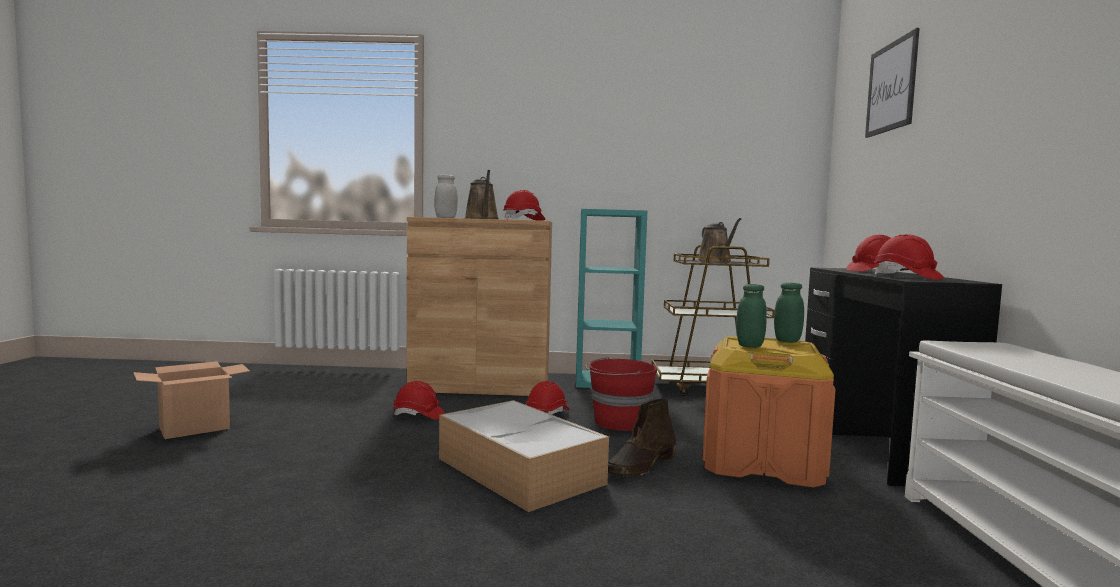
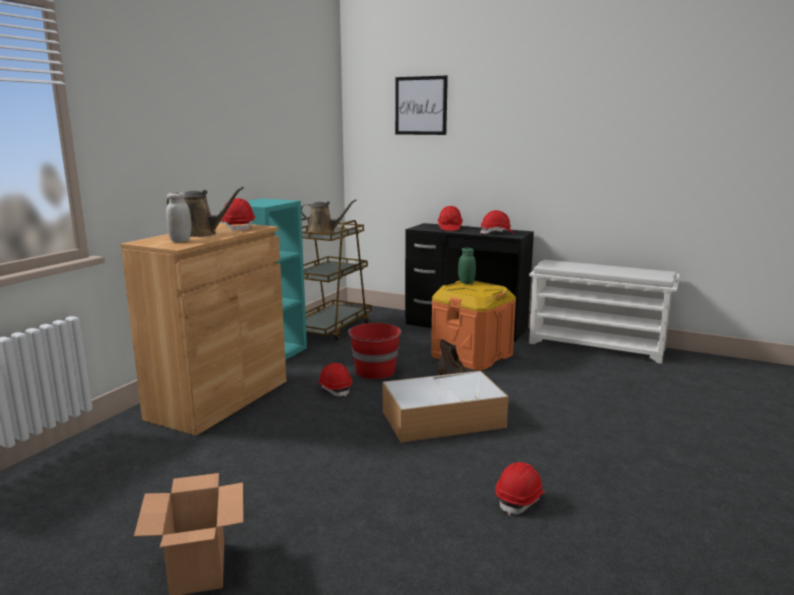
camera: 65 degrees left, 10 degrees up
red hard hat [393,381,445,420] -> red hard hat moved to [495,462,545,515]
green jar [736,284,767,348] -> none

